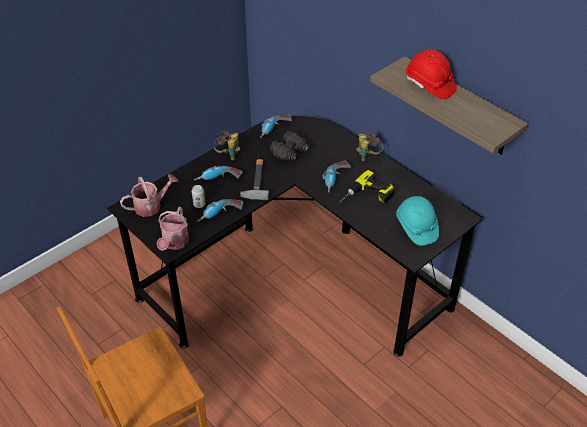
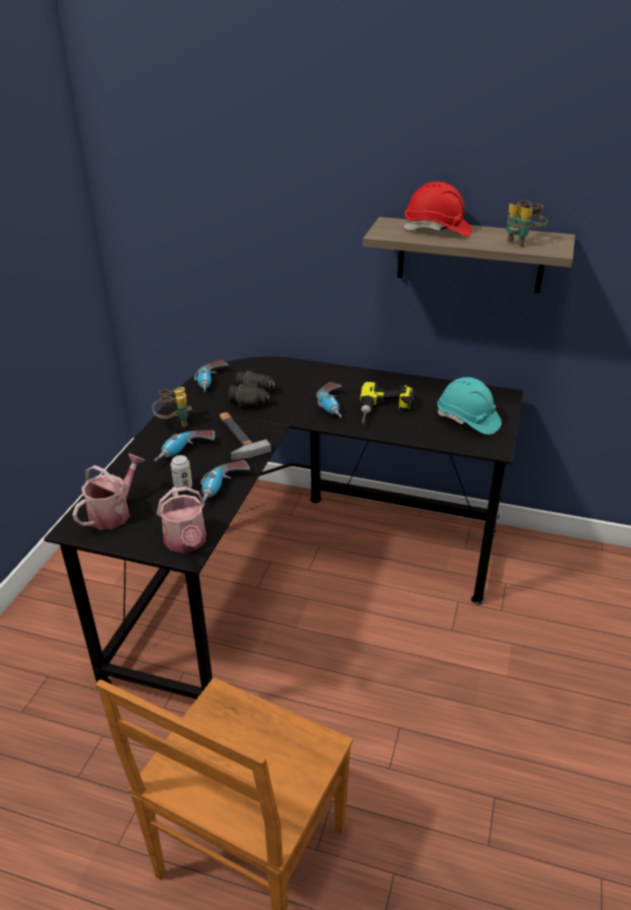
camera: 30 degrees left, 10 degrees down
binoculars [356,133,383,161] -> binoculars moved to [507,200,548,247]

